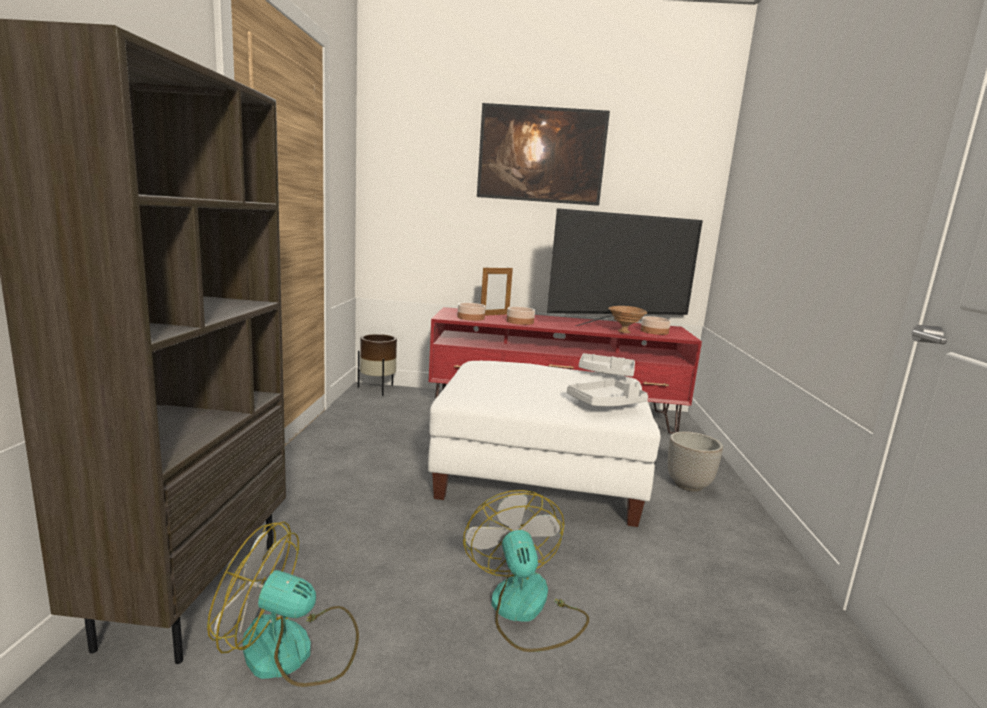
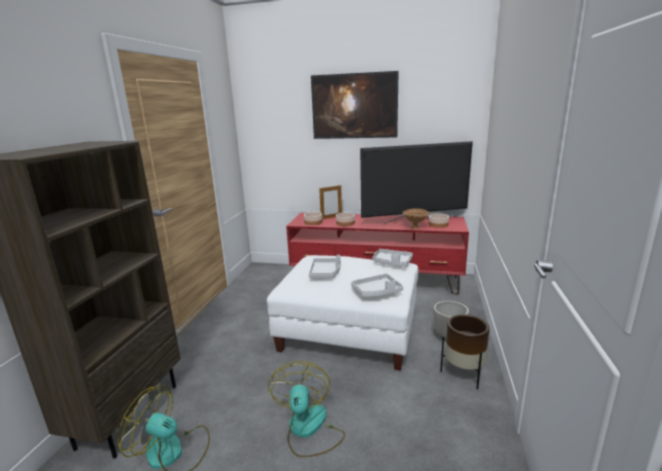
camera: 10 degrees right, 5 degrees up
brown planter [358,334,397,396] -> brown planter moved to [440,314,490,389]
none -> grey tray [309,255,341,278]

